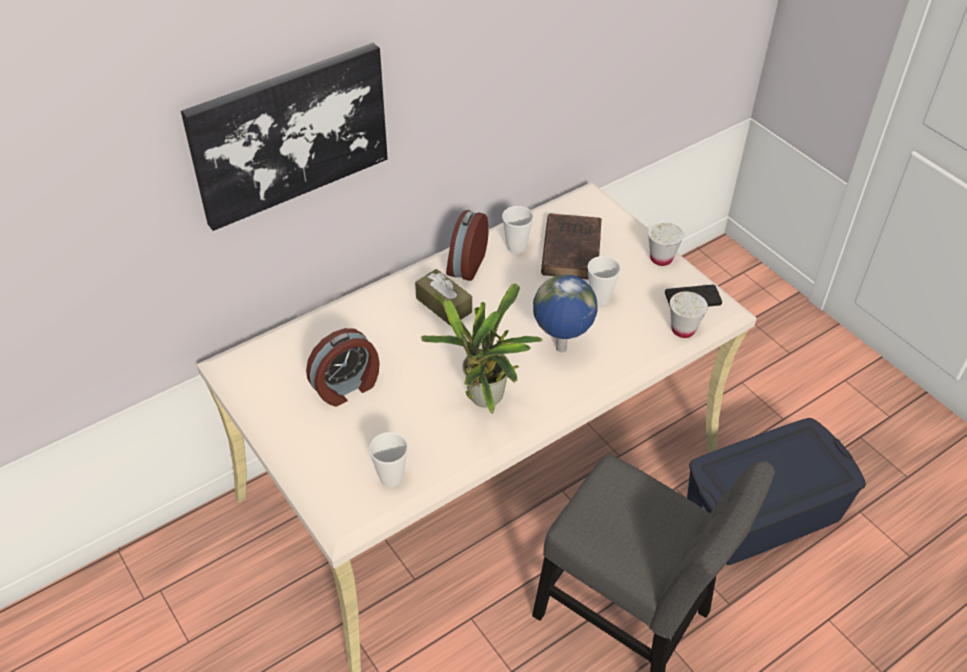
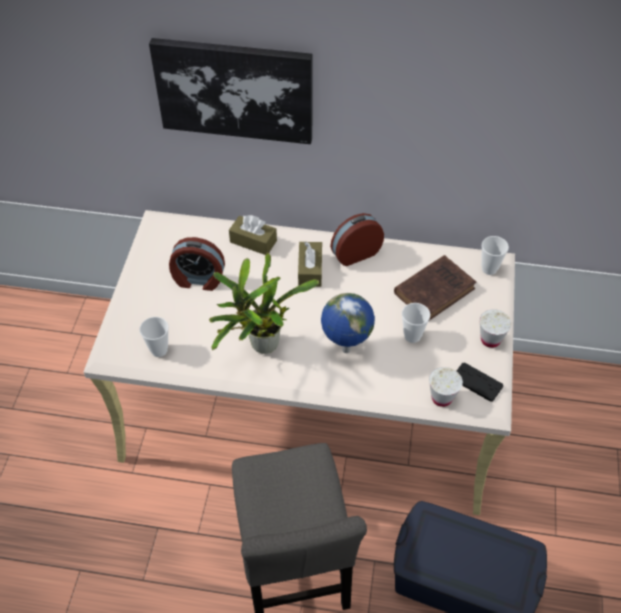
camera: 45 degrees right, 5 degrees up
cup [502,206,534,254] -> cup moved to [481,236,509,275]
none -> brown tissue box [229,215,277,255]

